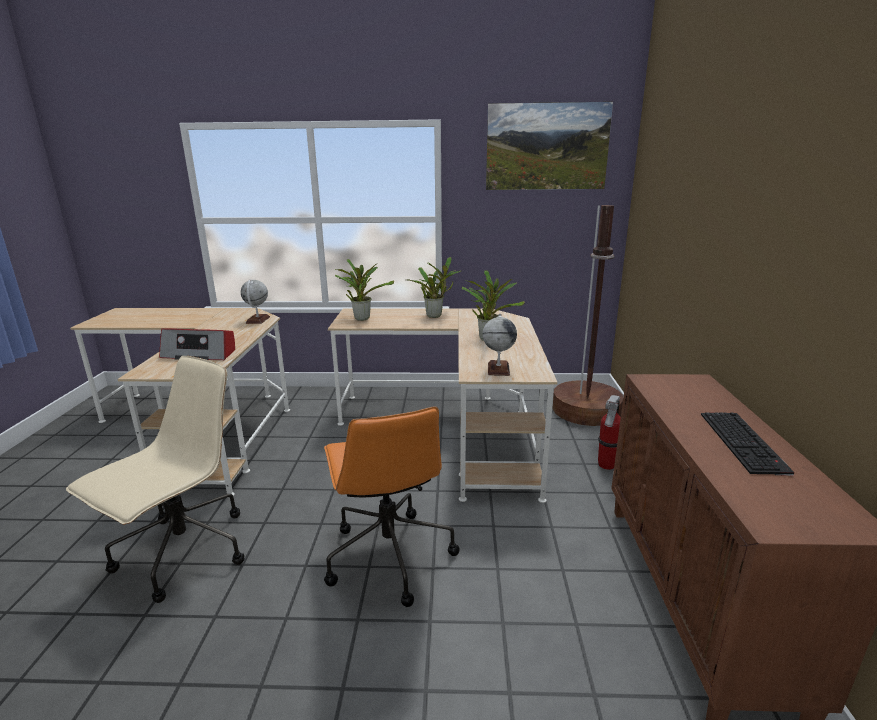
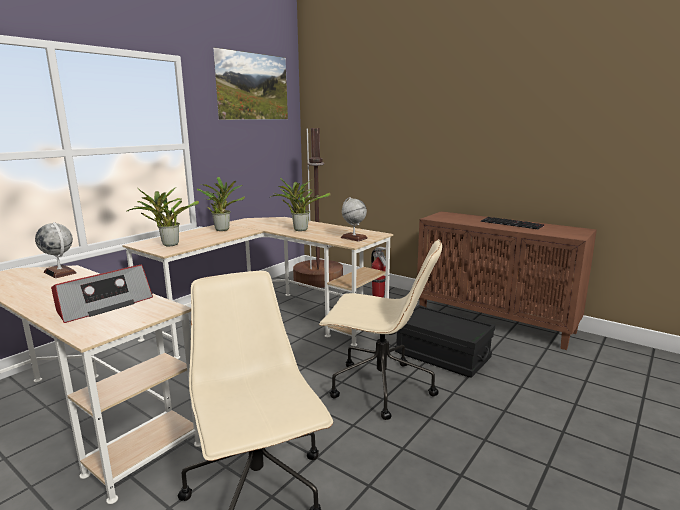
camera: 55 degrees left, 5 degrees down
orange office chair [324,406,459,607] -> beige office chair [319,239,442,420]
none -> black storage box [395,305,495,378]

